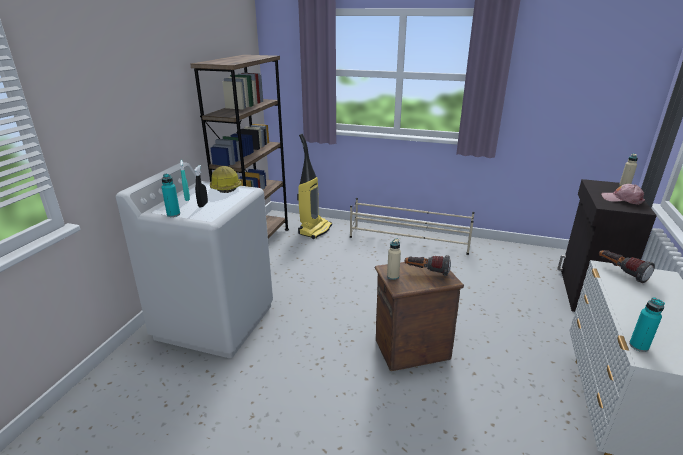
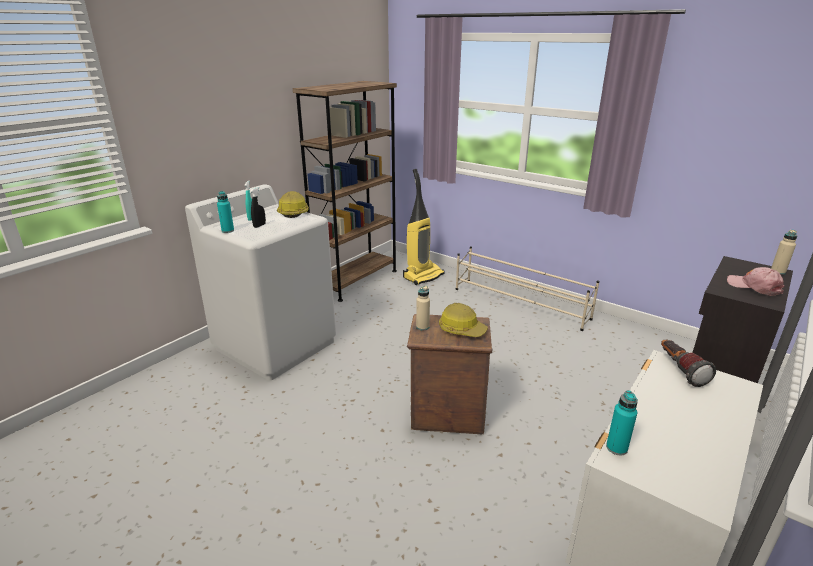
camera: 20 degrees right, 0 degrees up
flashlight [405,255,451,276] -> hard hat [439,303,488,337]

